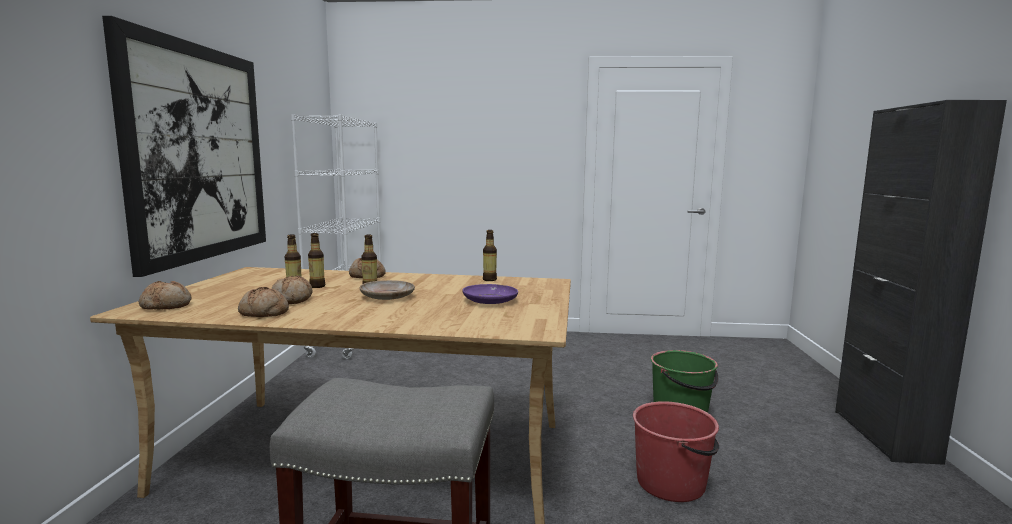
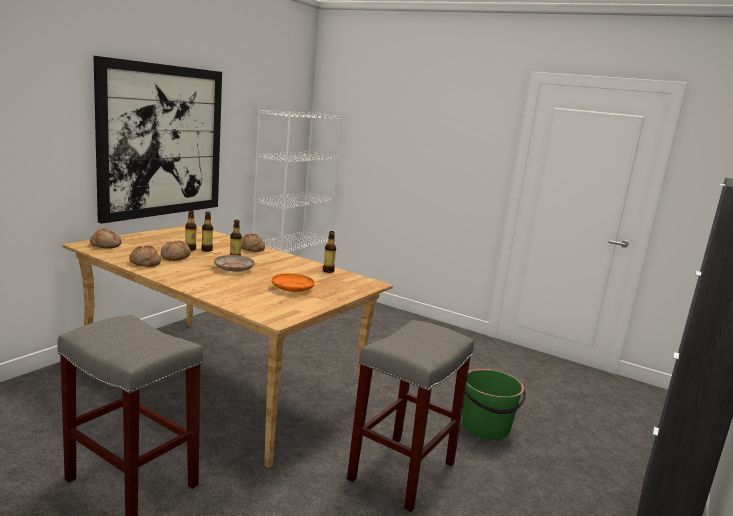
camera: 25 degrees right, 5 degrees up
purple plate [462,284,518,304] -> orange plate [272,273,315,292]
red bucket [633,401,719,502] -> grey stool [347,320,474,512]

